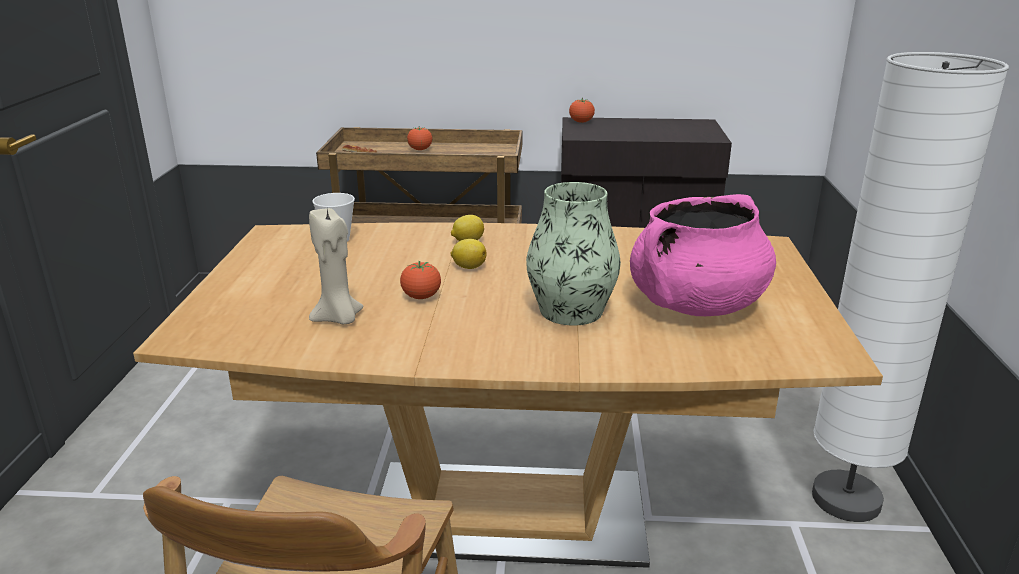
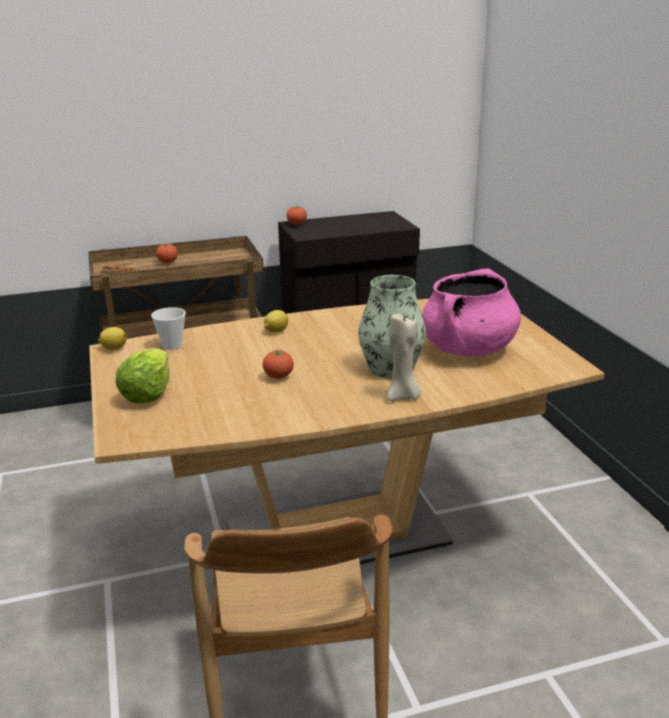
camera: 20 degrees left, 0 degrees up
beige candle [309,208,364,324] -> beige candle moved to [388,312,421,401]
lemon [450,239,487,269] -> lemon moved to [98,327,127,350]
white floor lamp [812,52,1009,522] -> none
none -> lettuce [116,348,169,404]

